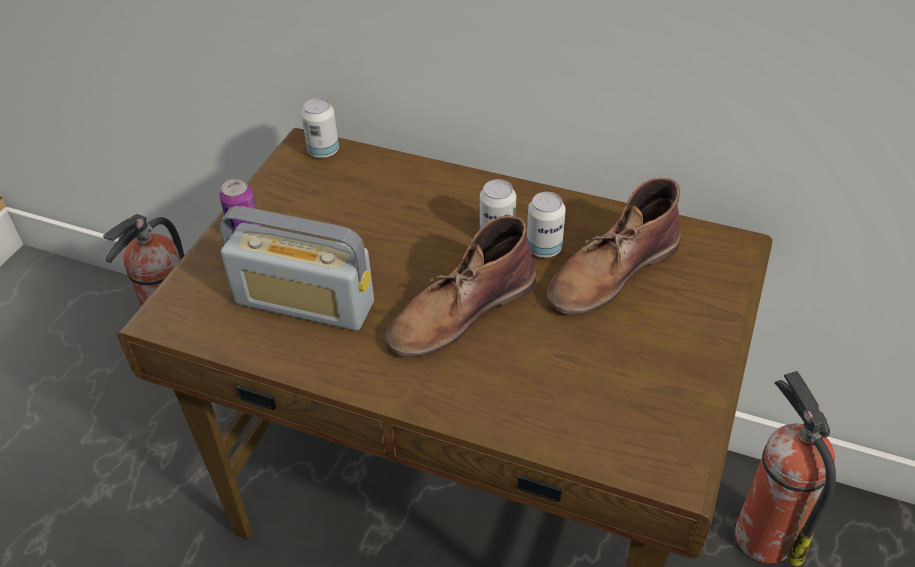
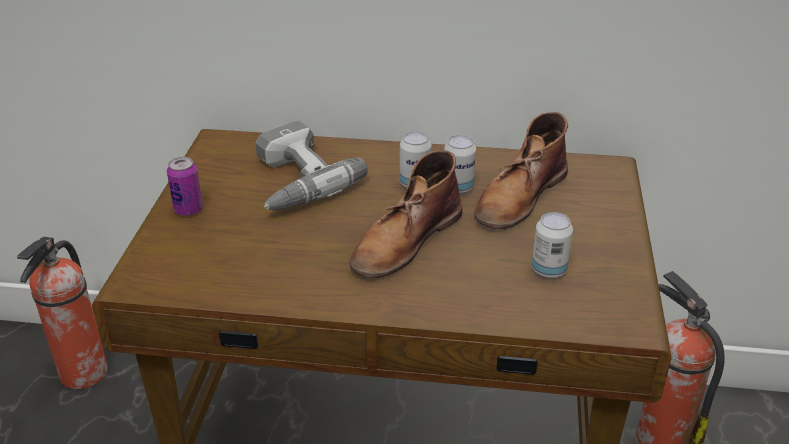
camera: 15 degrees left, 10 degrees down
radio [219,206,374,331] -> none
can [301,98,339,158] -> can moved to [532,212,573,278]
none -> power drill [255,121,368,210]

